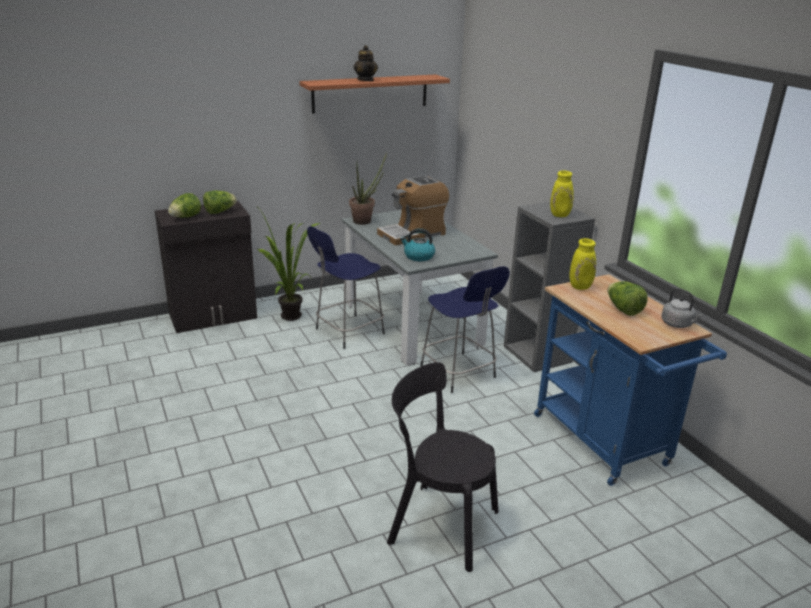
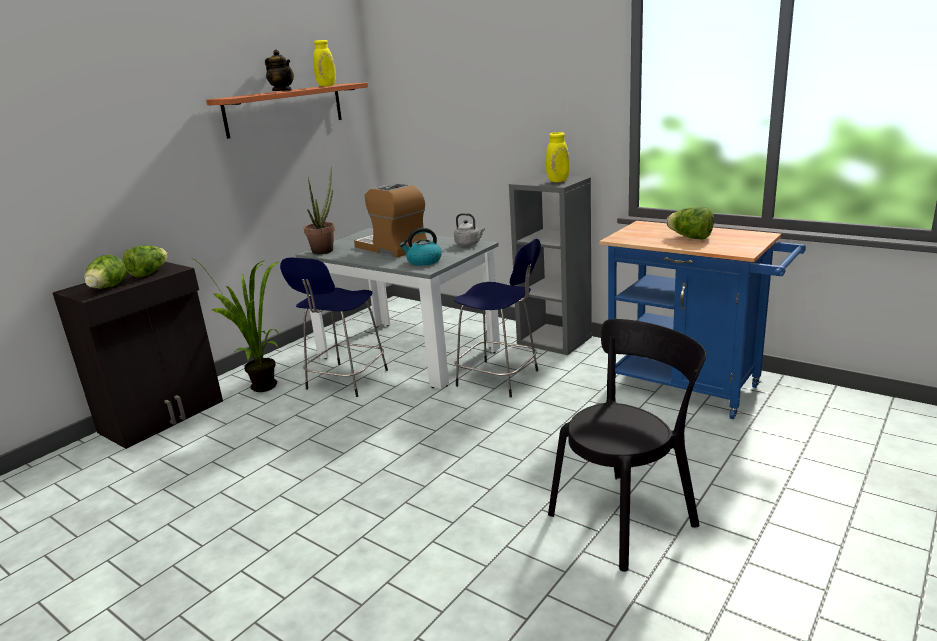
camera: 25 degrees left, 5 degrees down
coffee machine [377,176,449,246] -> coffee machine turned 105 degrees clockwise [354,183,427,257]
black chair [387,362,498,572] -> black chair turned 150 degrees clockwise [548,319,706,572]
yellow vase [569,238,596,290] -> yellow vase moved to [313,40,336,86]
grey kettle [661,288,703,328] -> grey kettle moved to [454,213,485,246]

